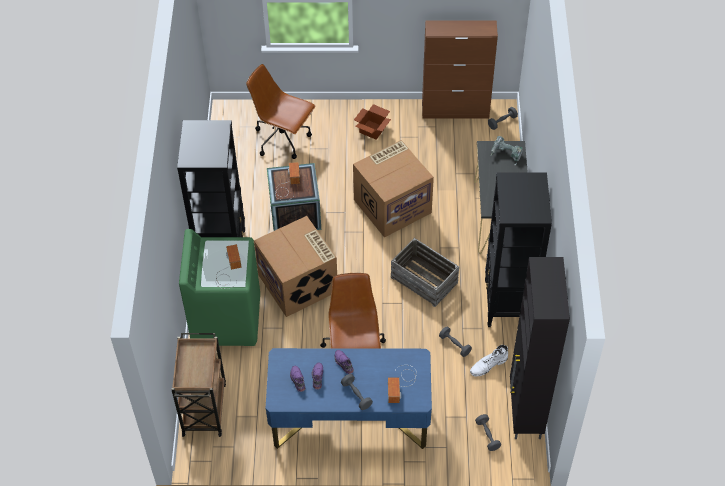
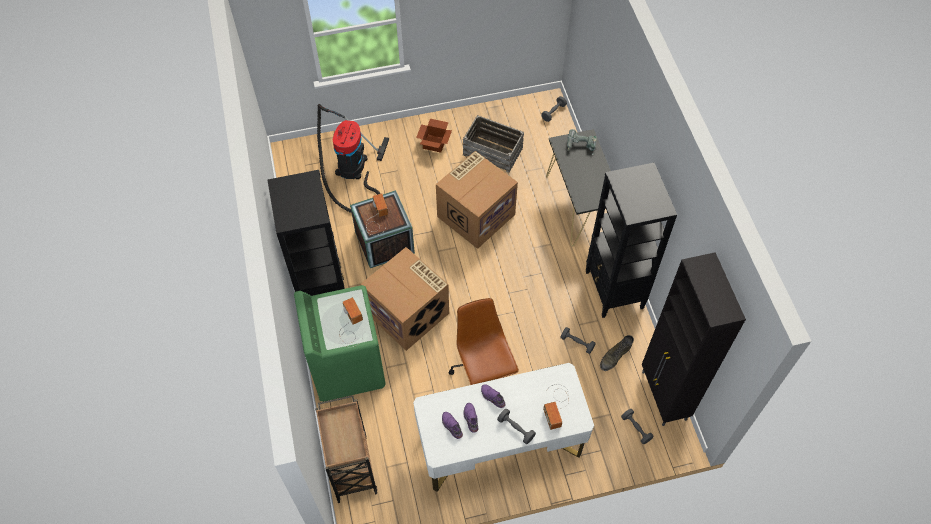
camera: 15 degrees left, 5 degrees up
brown office chair [246,64,316,159] -> vacuum cleaner [317,104,389,213]
blue desk [266,348,432,449] -> white desk [413,363,594,492]
crate [391,238,459,307] -> crate moved to [463,115,524,173]
brown cabinet [422,20,498,118] -> none
white boot [470,345,508,377] -> green boot [600,335,634,371]

